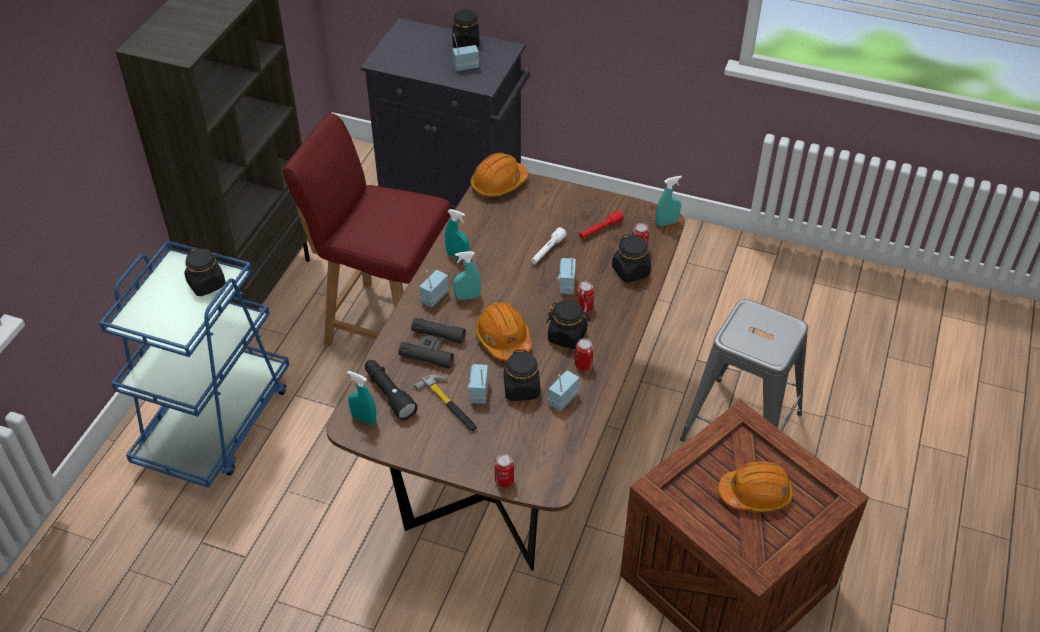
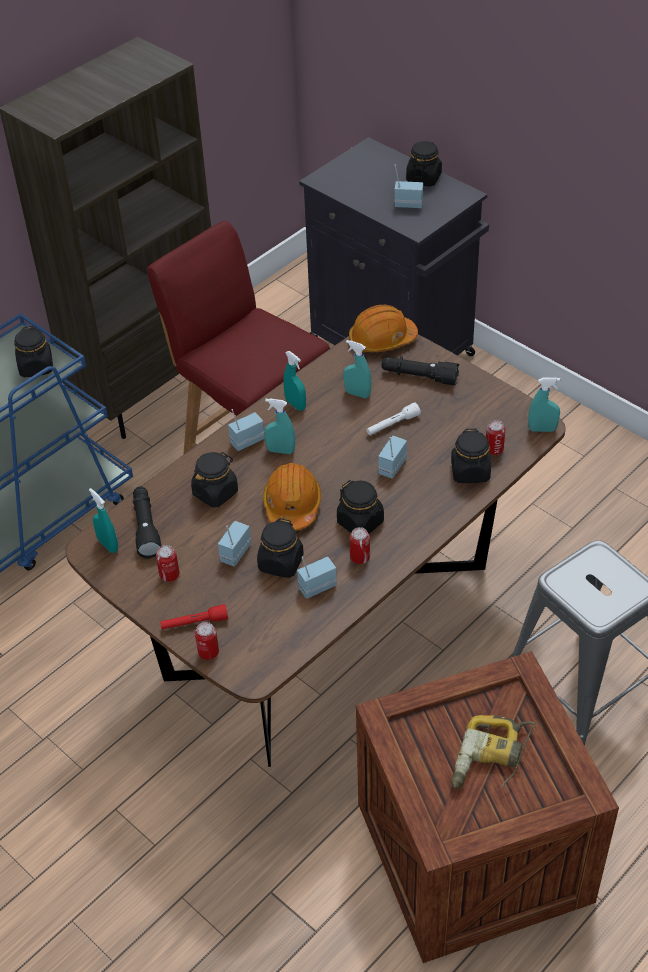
camera: 25 degrees right, 0 degrees up
black binoculars [398,318,466,369] -> black jar [191,452,238,507]
hammer [414,374,477,431] -> none
can [577,281,594,312] -> can moved to [156,545,180,582]
red flashlight [579,210,624,239] -> red flashlight moved to [160,604,228,630]
orange hard hat [718,461,793,512] -> power drill [451,715,536,789]
none -> turquoise spray bottle [343,340,371,398]
none -> black flashlight [381,356,459,385]

